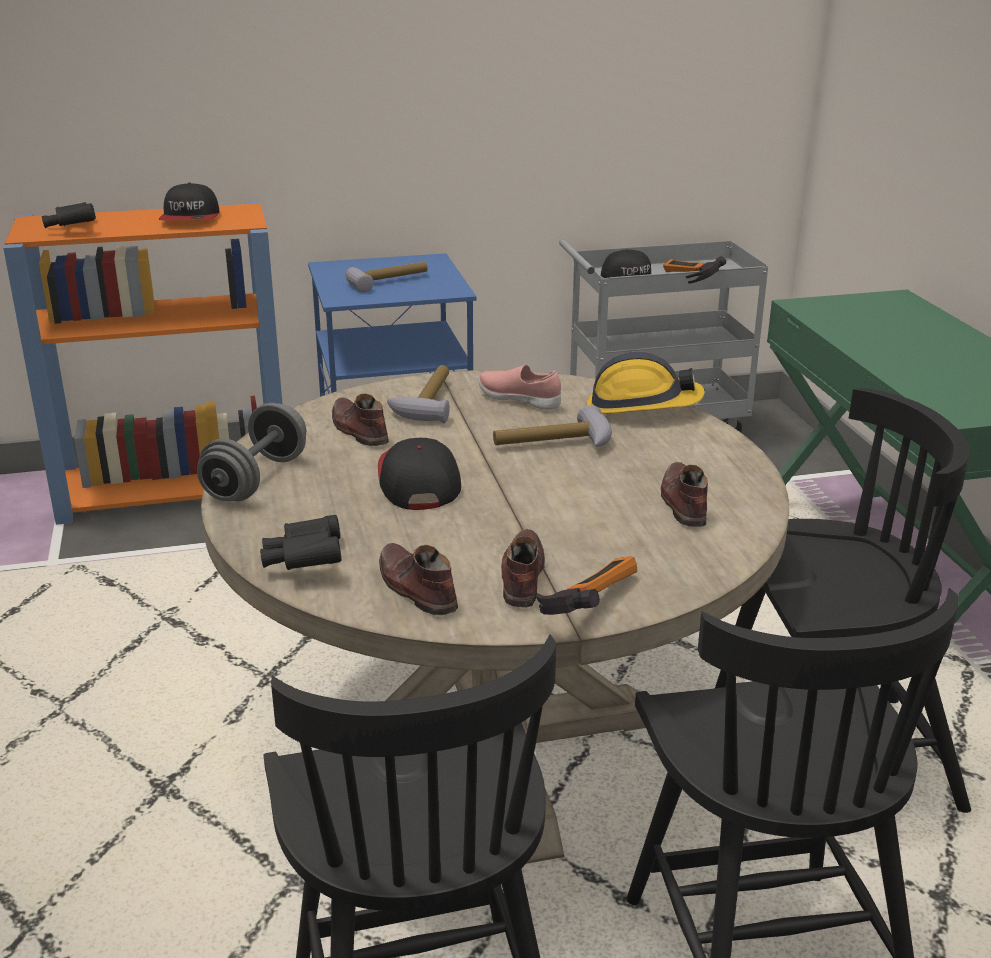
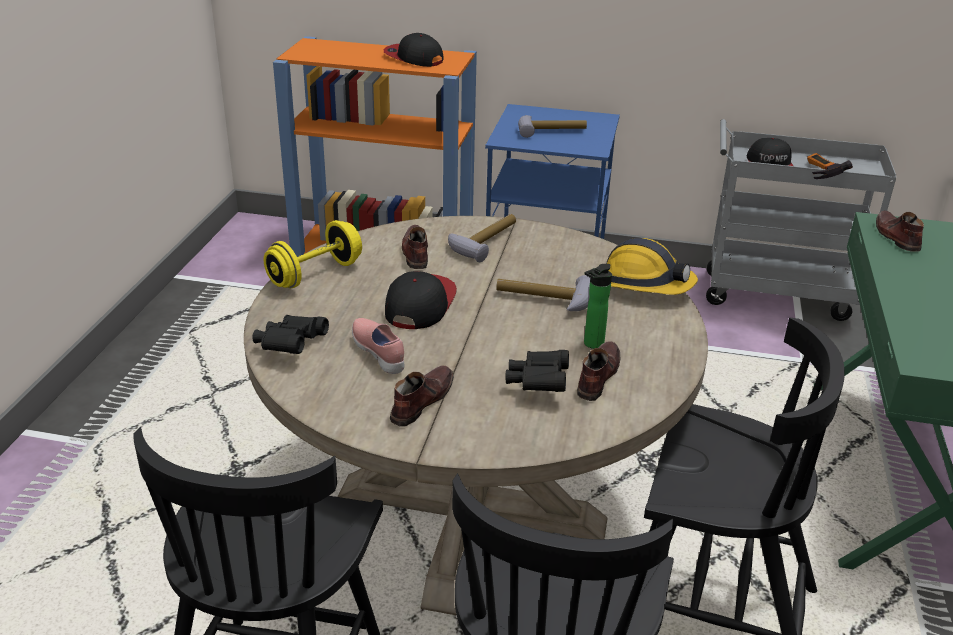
camera: 25 degrees right, 5 degrees up
black binoculars [42,202,96,228] -> black binoculars moved to [506,350,569,392]
cap [159,182,219,220] -> cap turned 105 degrees clockwise [383,33,444,67]
grey dumbbell [197,403,306,501] -> yellow dumbbell [264,220,362,288]
brown shoe [379,543,458,615] -> brown shoe moved to [876,211,924,252]
pink shoe [478,365,561,410] -> pink shoe moved to [352,318,404,374]
hammer [536,556,638,615] -> none
none -> bottle [584,264,612,349]

